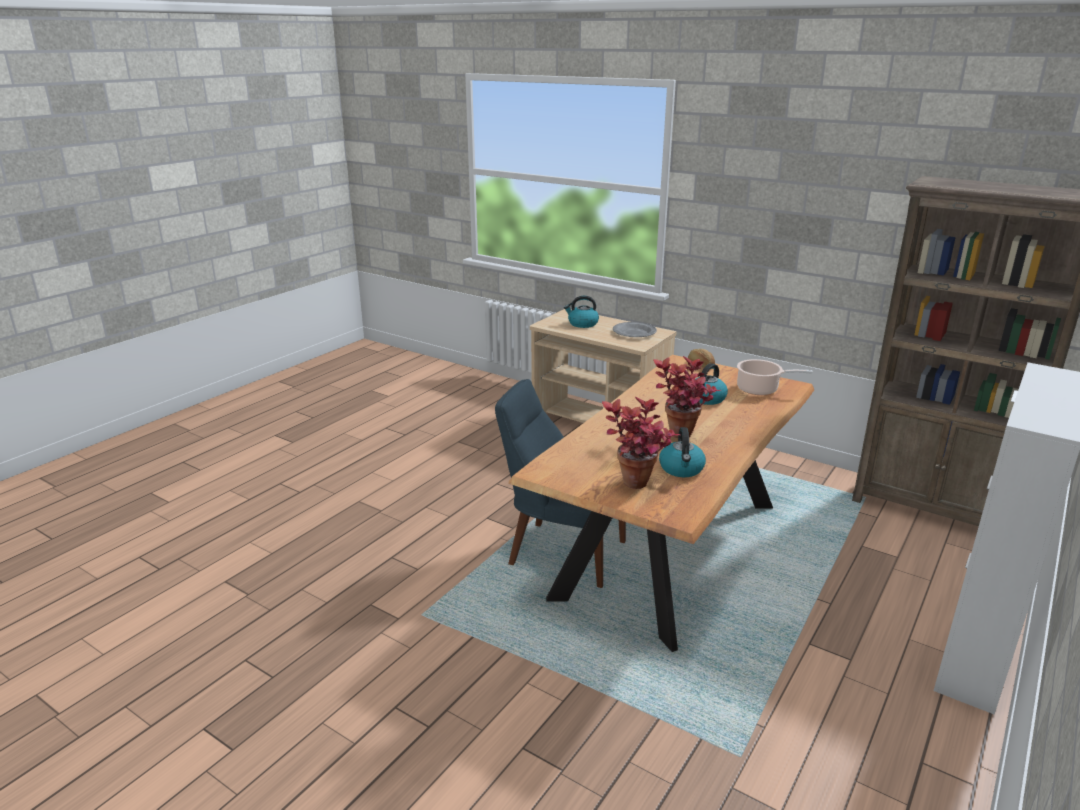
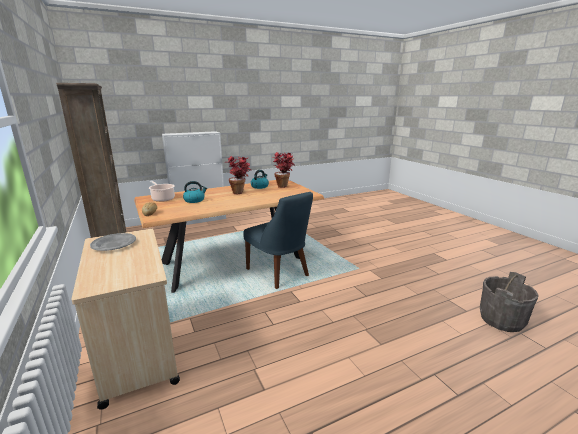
camera: 150 degrees left, 5 degrees down
kettle [564,296,599,328] -> none
none -> grey bucket [480,272,539,332]

